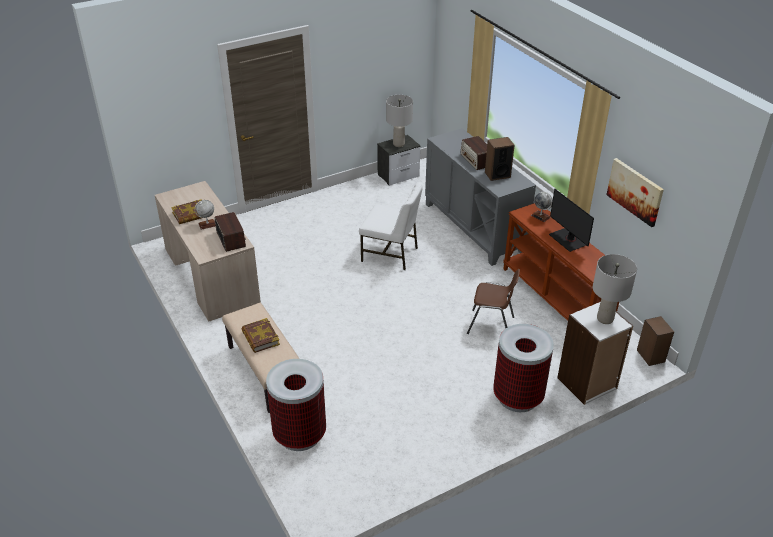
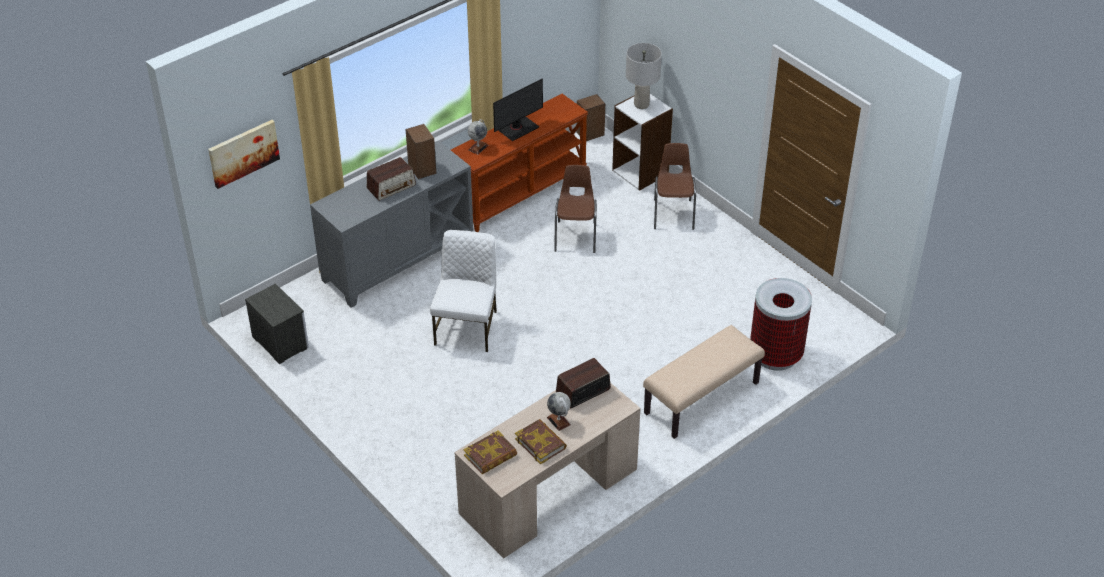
camera: 100 degrees left, 5 degrees up
book [241,318,280,353] -> book moved to [464,431,517,474]
grey table lamp [386,95,413,147] -> none
trash can [493,324,554,412] -> brown chair [654,143,696,230]
picture [606,158,664,227] -> picture moved to [208,120,280,189]

